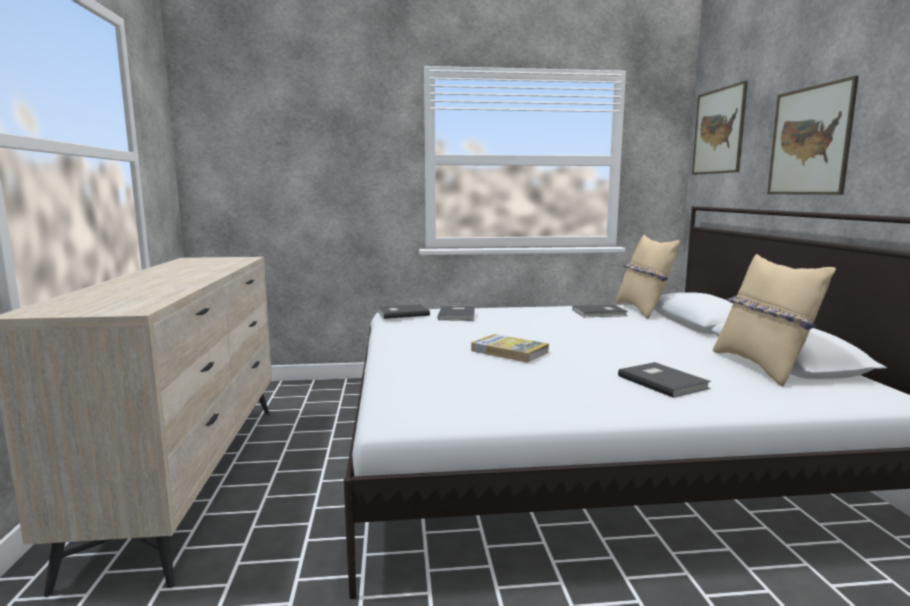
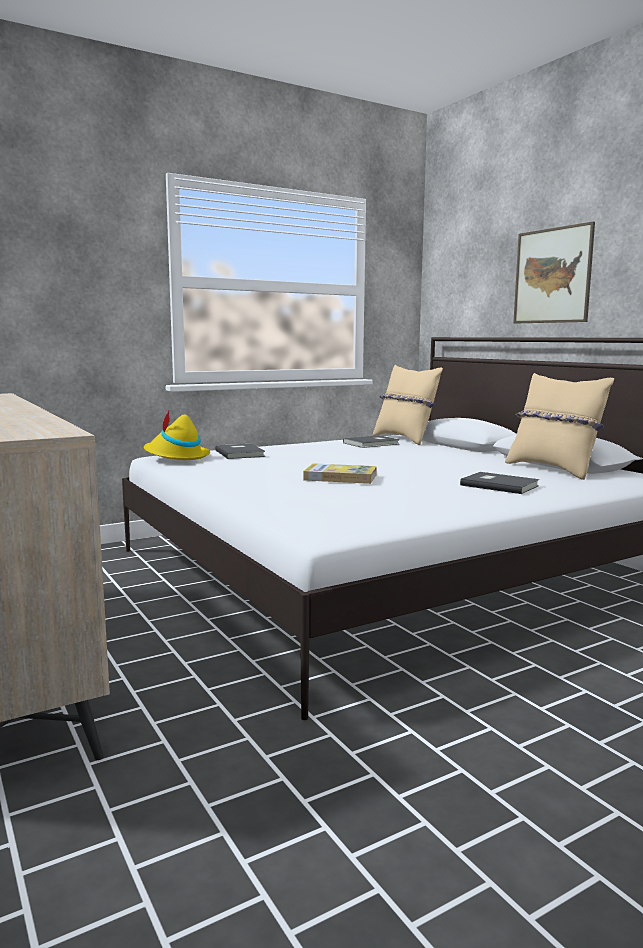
camera: 25 degrees left, 0 degrees up
grey book [377,304,430,319] -> yellow hat [144,411,210,460]
picture [692,81,748,175] -> none

